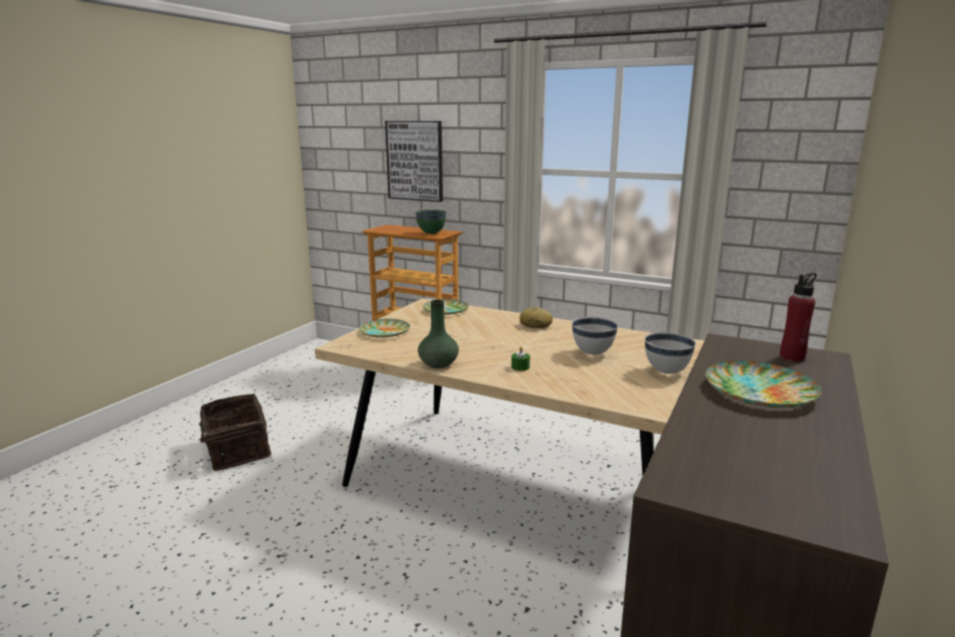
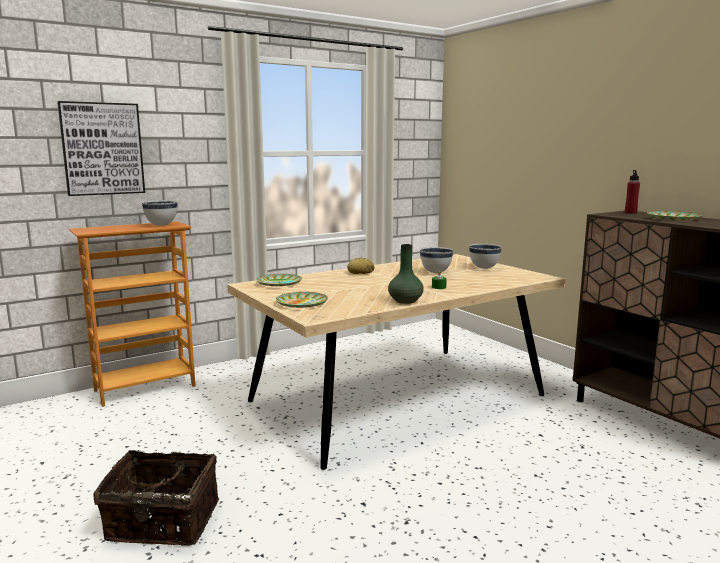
camera: 60 degrees left, 5 degrees down
green bowl [415,210,446,234] -> white bowl [142,200,178,226]

